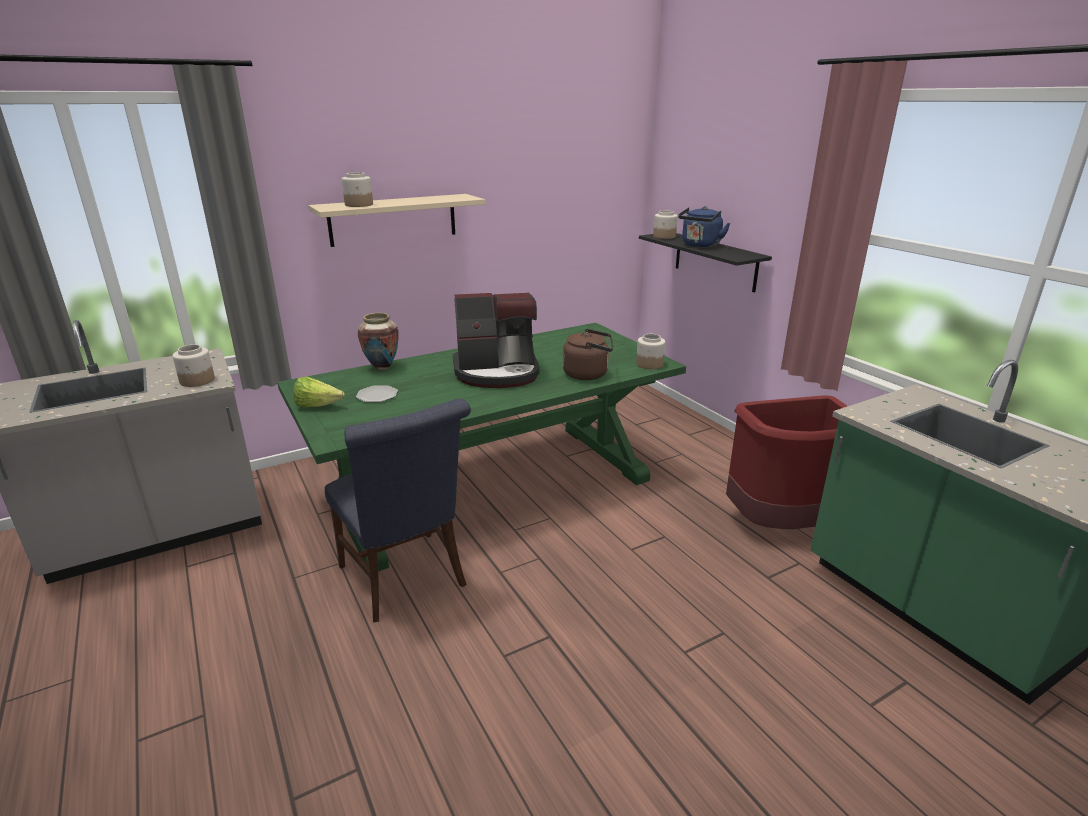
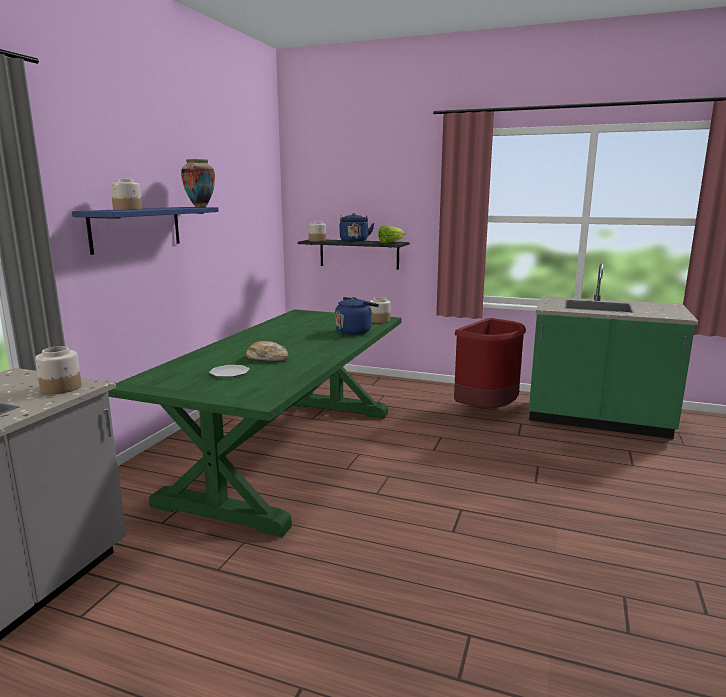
camera: 40 degrees left, 10 degrees down
lettuce [293,376,345,407] -> lettuce moved to [378,225,405,243]
beige shelf [308,194,485,247] -> blue shelf [72,207,219,255]
blue chair [325,398,471,623] -> none
vase [358,313,399,371] -> vase moved to [181,159,215,207]
coffee machine [453,293,539,388] -> none
brown kettle [563,329,613,380] -> blue kettle [335,297,379,335]
none -> bread [246,341,288,361]

